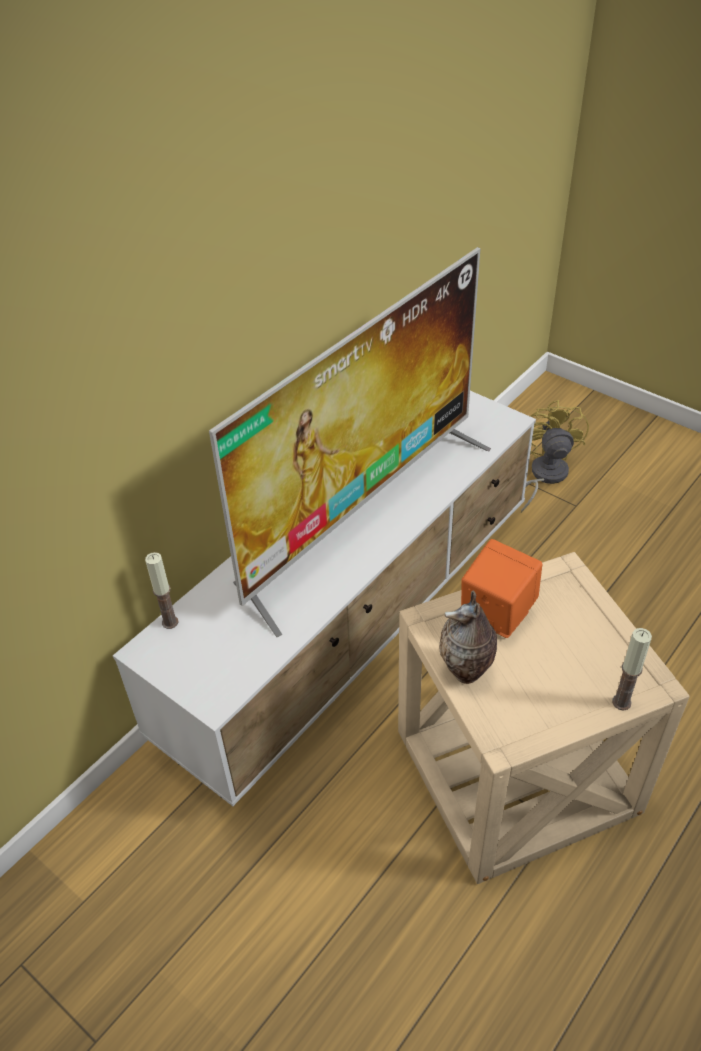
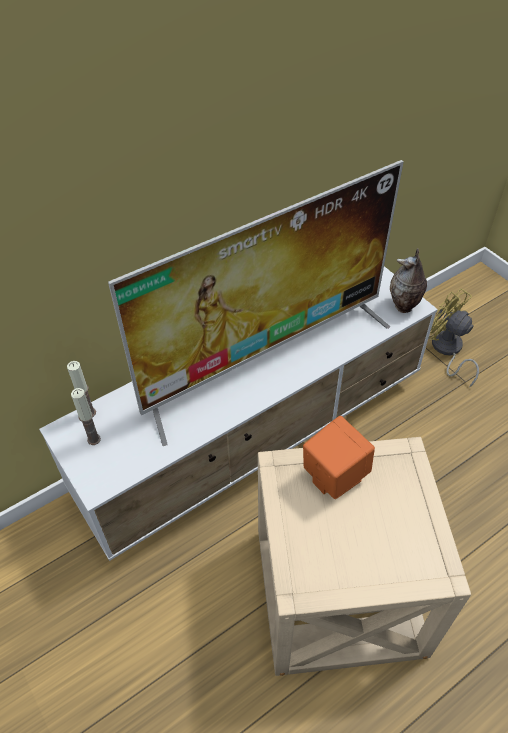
camera: 15 degrees right, 5 degrees up
vase [440,591,497,684] -> vase moved to [390,248,427,313]
yellow fan [521,400,589,513] -> yellow fan turned 60 degrees counterclockwise [429,288,479,387]
candle [612,628,652,711] -> candle moved to [71,388,101,445]

